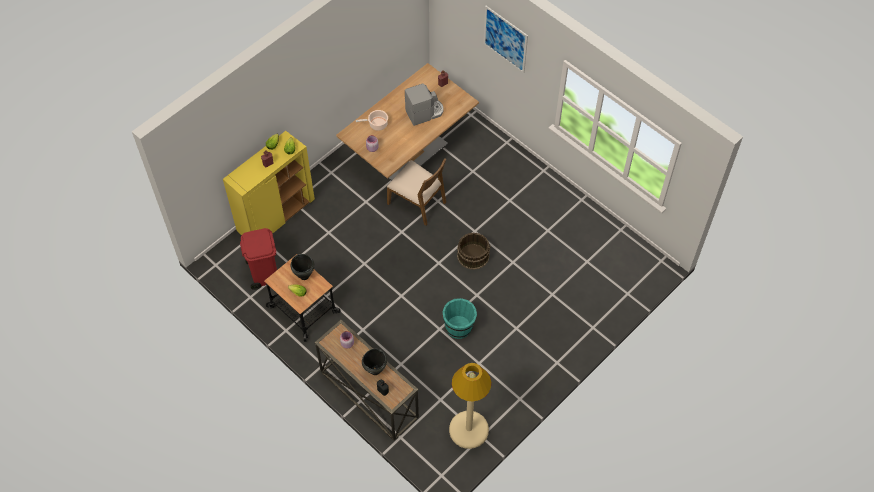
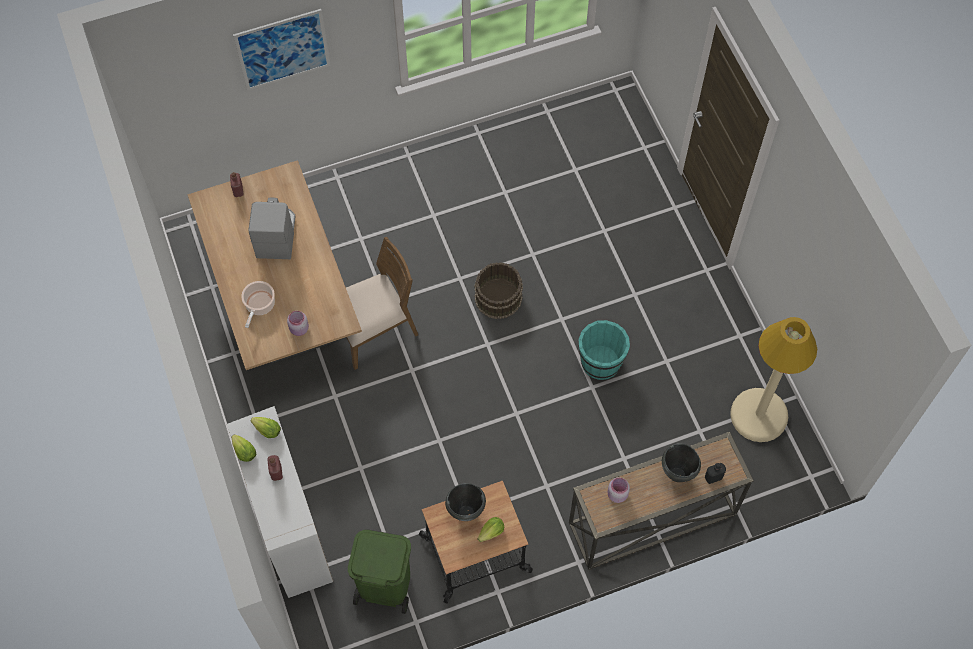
camera: 65 degrees left, 5 degrees up
yellow cabinet [223,131,315,235] -> white cabinet [227,406,333,598]
red trash can [240,228,277,290] -> green trash can [348,530,411,614]

